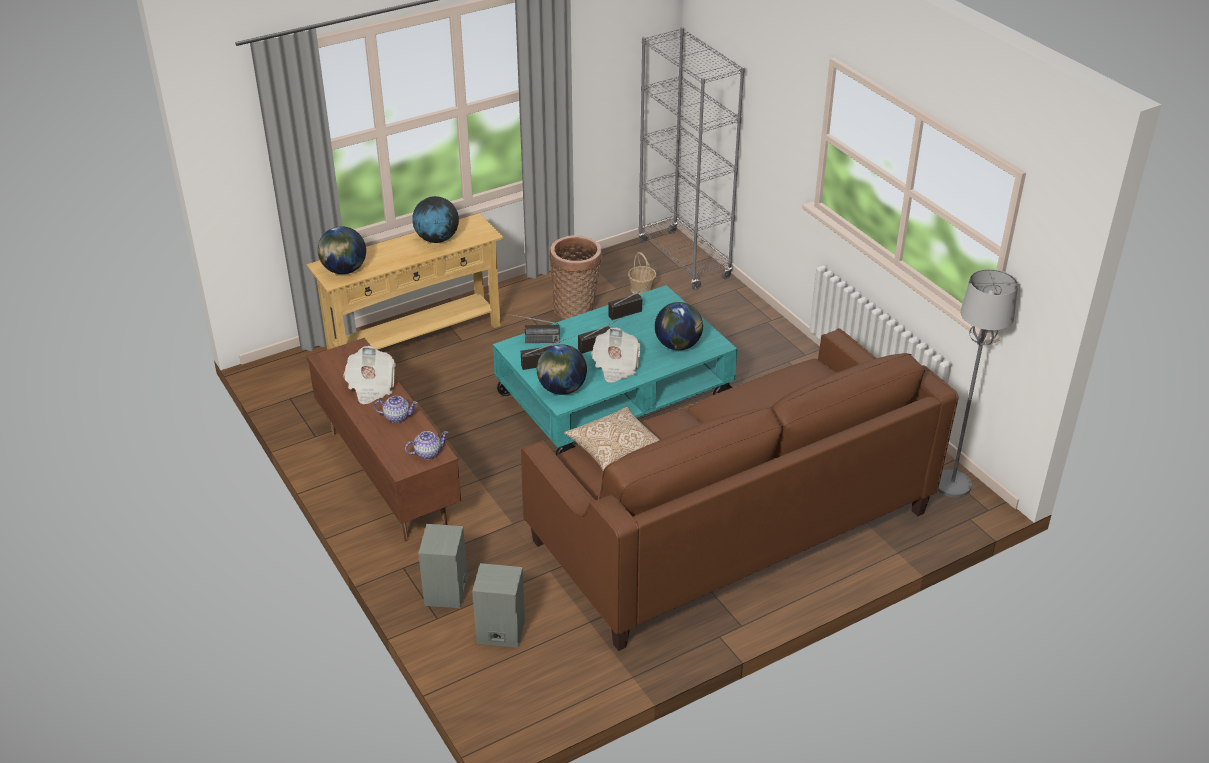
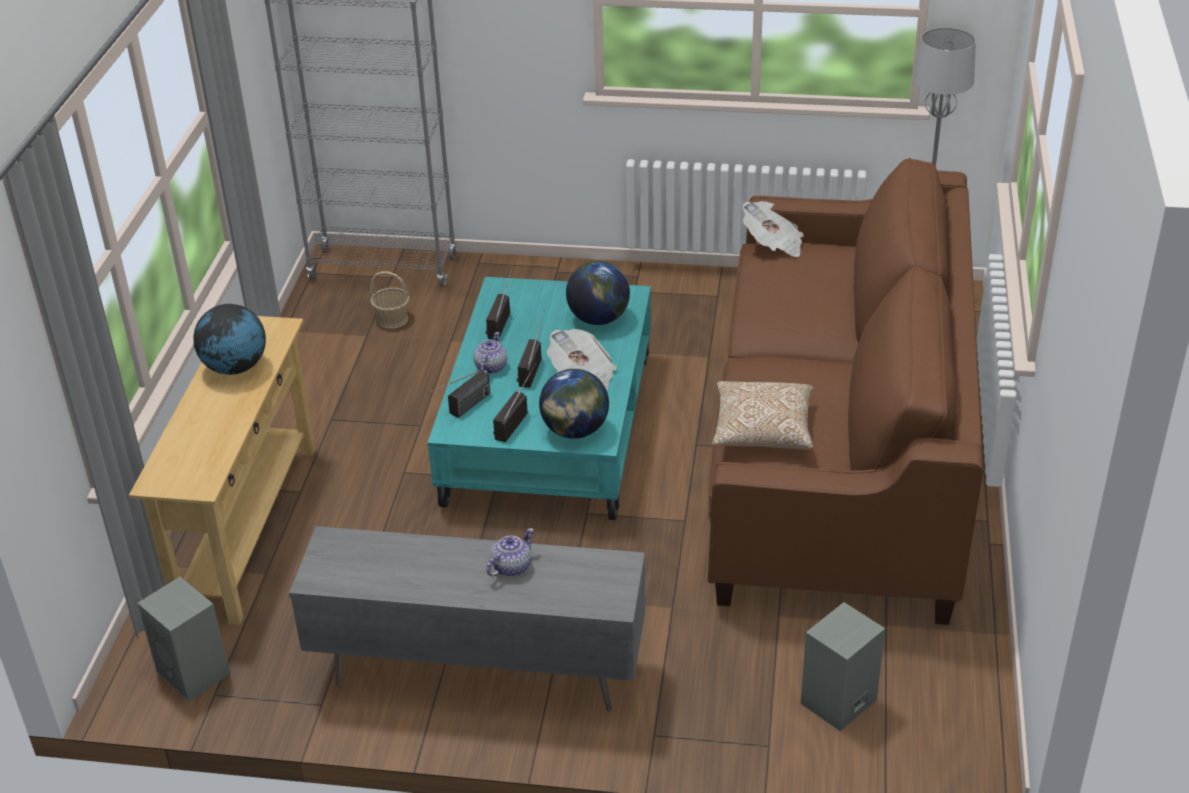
camera: 50 degrees left, 0 degrees up
brown tv stand [306,338,461,541] -> grey tv stand [289,526,645,712]
globe [318,226,366,274] -> none
newspaper [343,346,396,404] -> newspaper moved to [743,201,804,257]
teapot [405,431,449,459] -> teapot moved to [474,332,507,374]
grey speaker [418,524,468,608] -> grey speaker moved to [137,577,230,701]
basket [550,235,602,319] -> none

